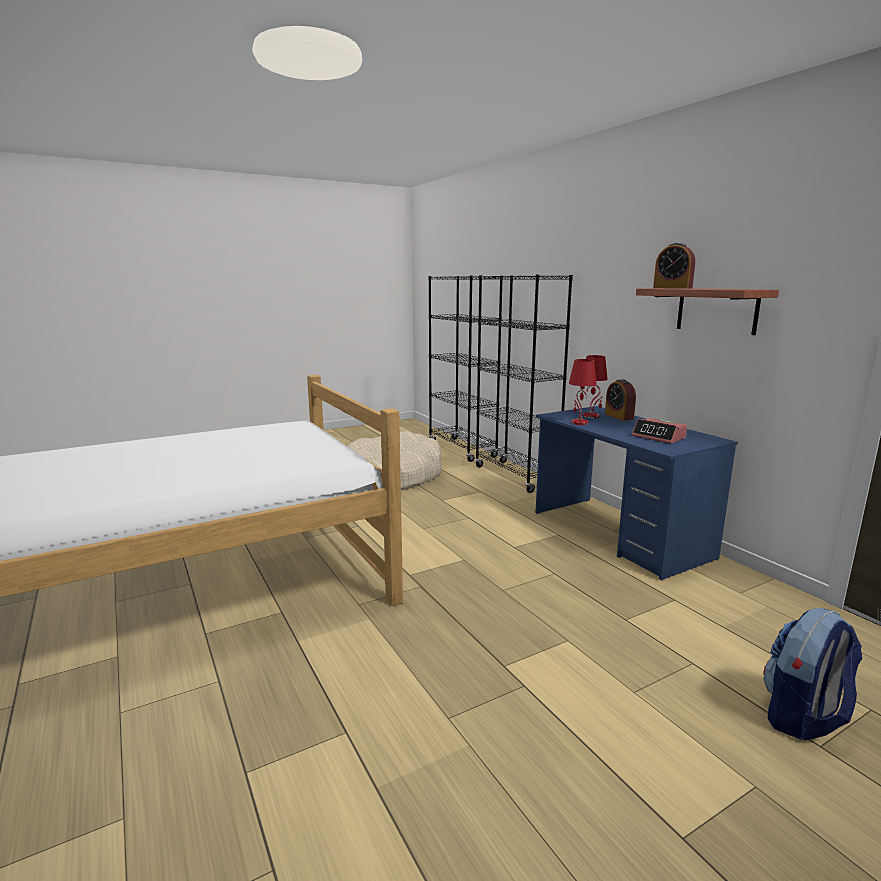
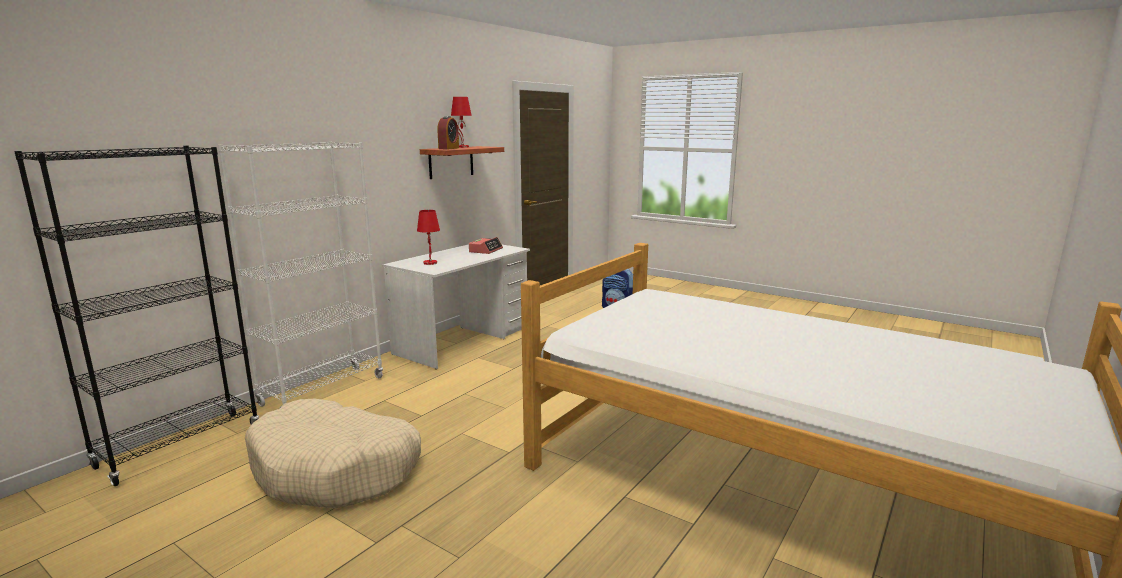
camera: 115 degrees left, 0 degrees up
black bookcase [475,275,573,493] -> white bookcase [218,141,383,409]
blue desk [535,406,738,580] -> white desk [382,244,530,369]
red table lamp [569,359,597,425] -> red table lamp moved to [451,97,472,148]
alarm clock [605,379,636,421] -> none

